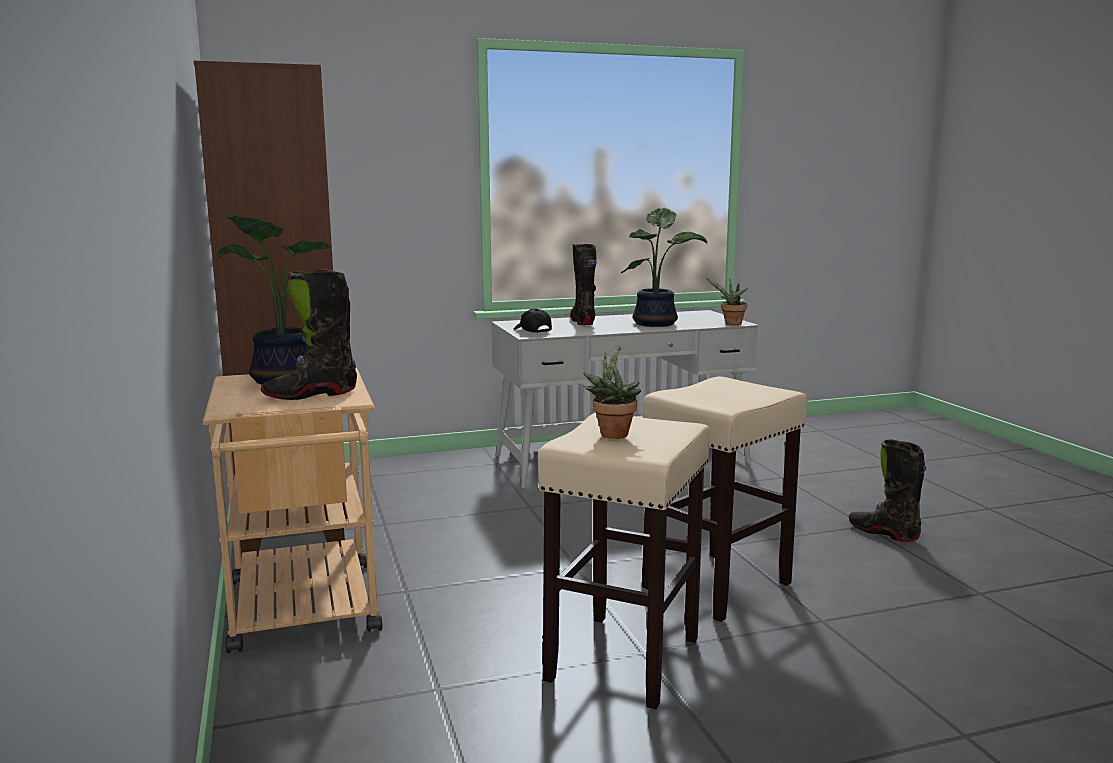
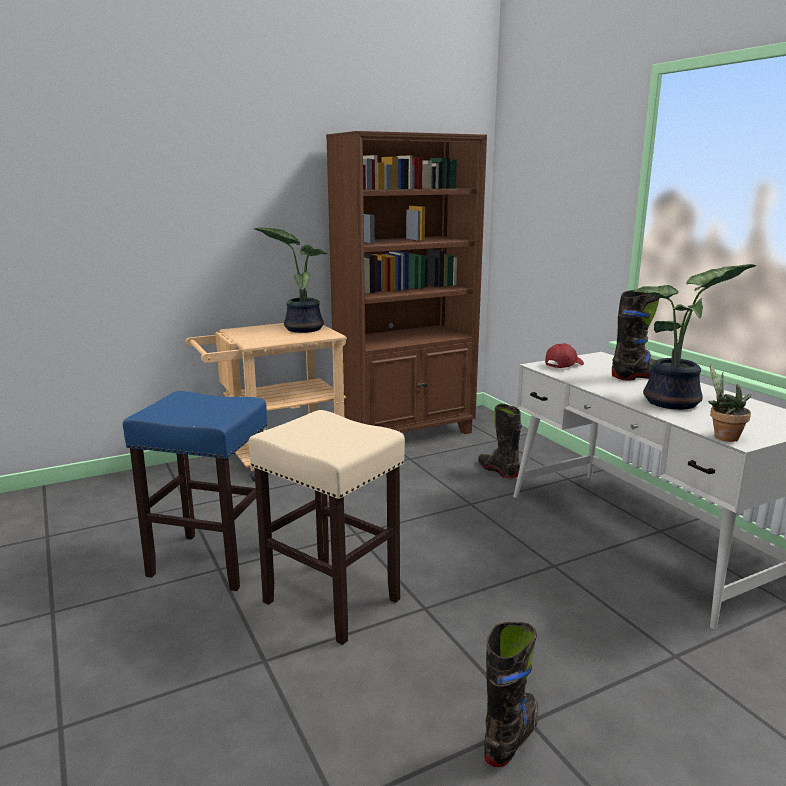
camera: 80 degrees right, 5 degrees up
black boot [261,269,357,400] -> black boot moved to [478,404,522,478]
black cap [514,308,552,333] -> red cap [545,343,584,368]
beige stool [538,413,710,709] -> blue stool [123,391,267,591]
potted plant [583,346,641,439] -> none

